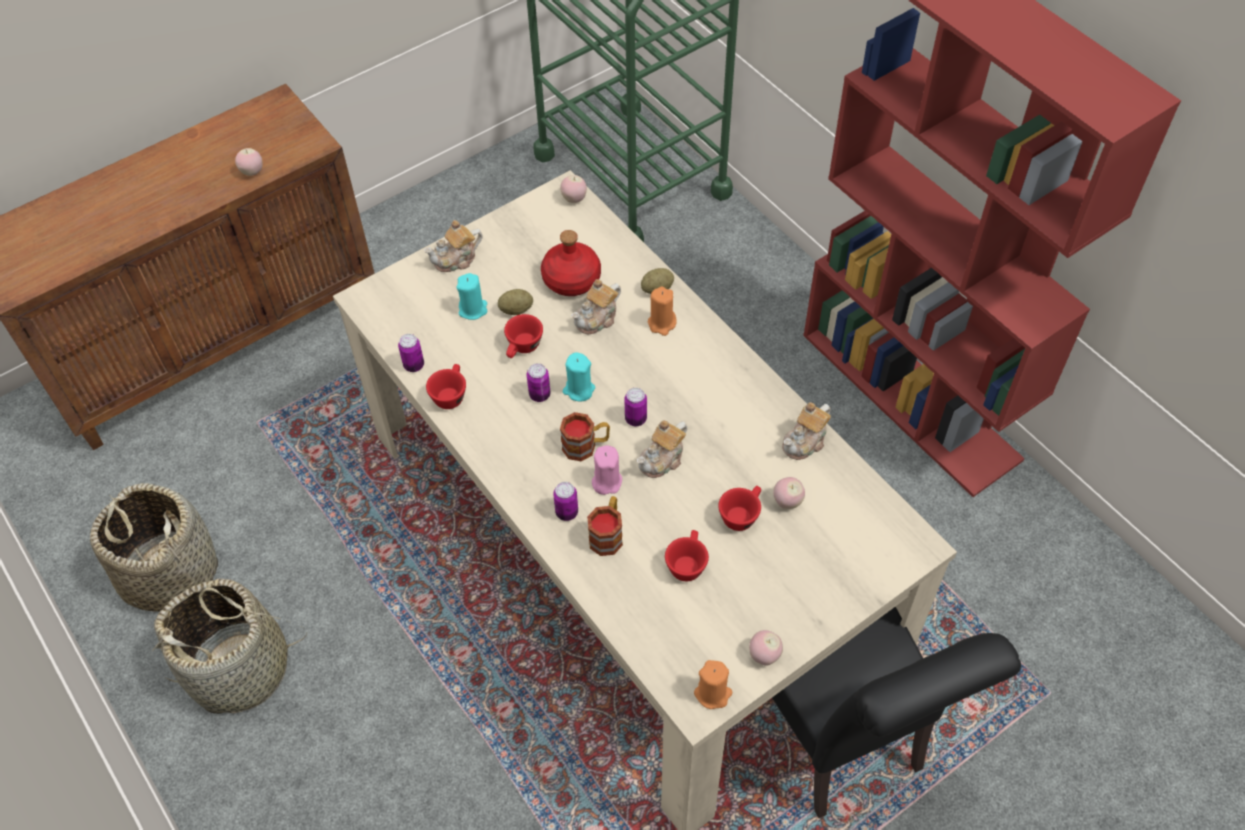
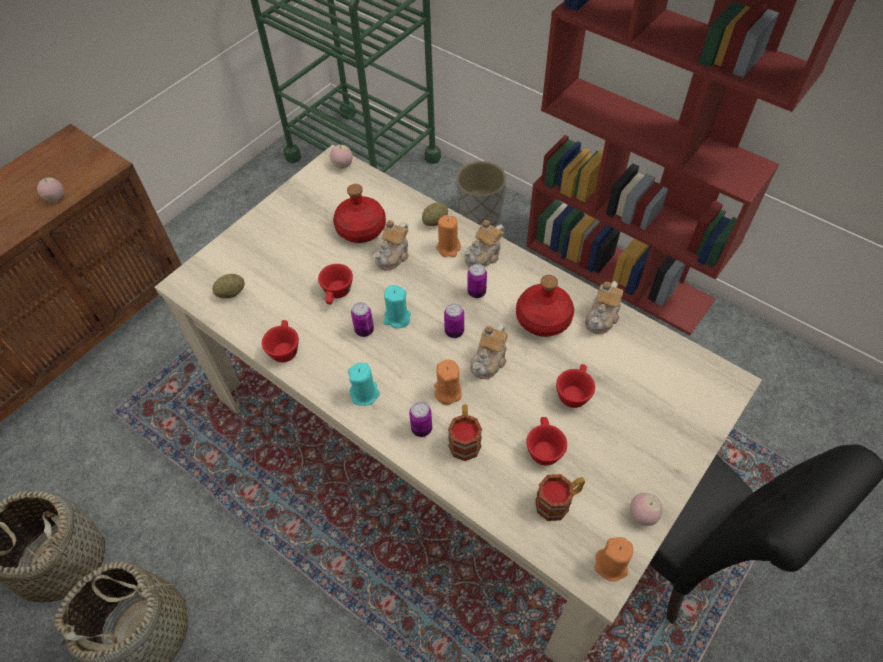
camera: 15 degrees left, 0 degrees up
can [398,334,424,372] -> can moved to [467,264,487,298]
teapot [424,220,483,272] -> teapot moved to [463,220,504,267]
turquoise candle [456,273,487,320] -> turquoise candle moved to [348,363,380,406]
potato [498,289,533,315] -> potato moved to [212,274,245,298]
mug [560,412,610,461] -> mug moved to [535,474,585,521]
pink candle [592,445,622,495] -> orange candle [434,360,462,405]
apple [773,477,805,509] -> none
none -> grey planter [456,161,506,226]
none -> red bottle [516,275,574,337]

